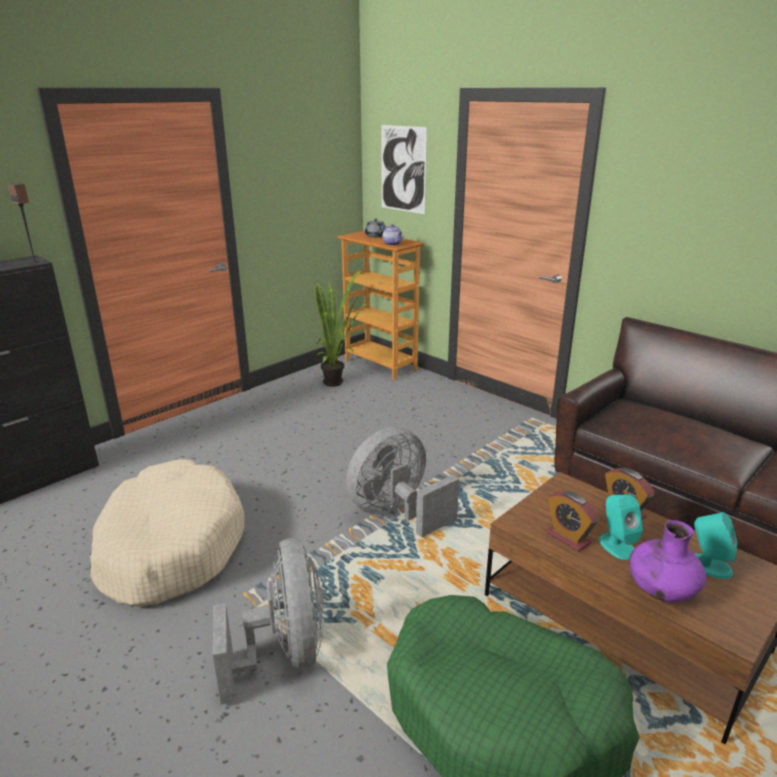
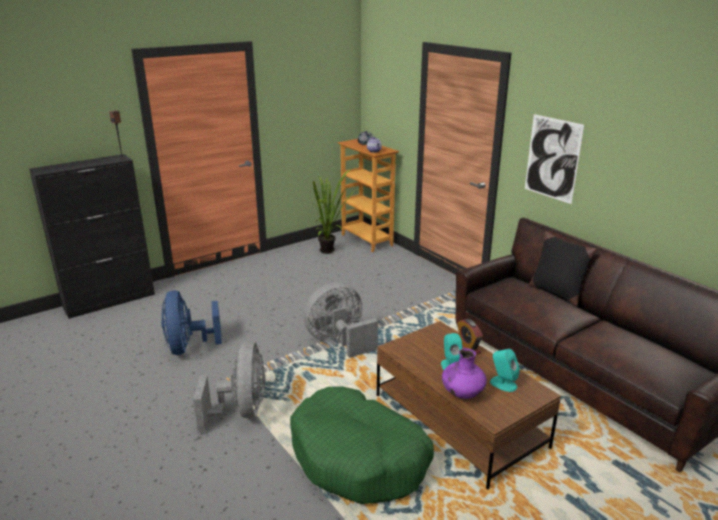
camera: 10 degrees right, 0 degrees up
beige dog bed [90,459,244,607] -> blue fan [161,290,222,355]
picture [381,125,427,214] -> picture moved to [525,114,584,204]
alarm clock [546,491,599,552] -> none
none -> black pillow [529,231,597,307]

